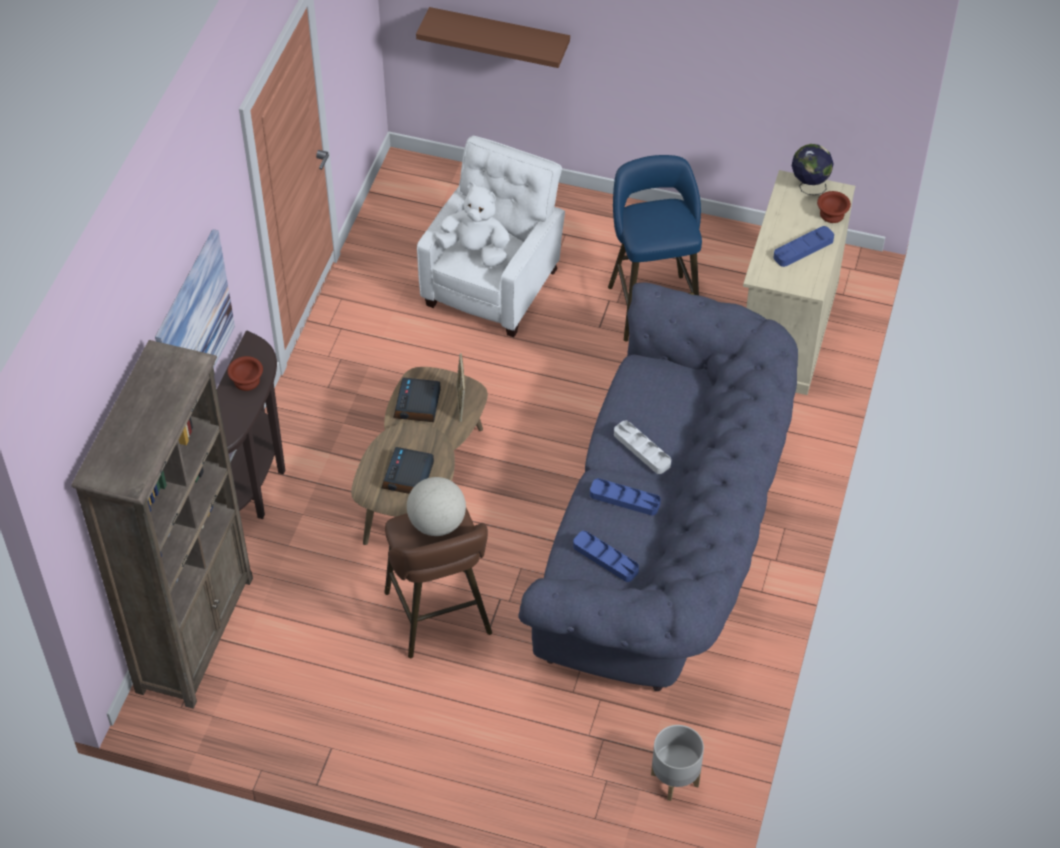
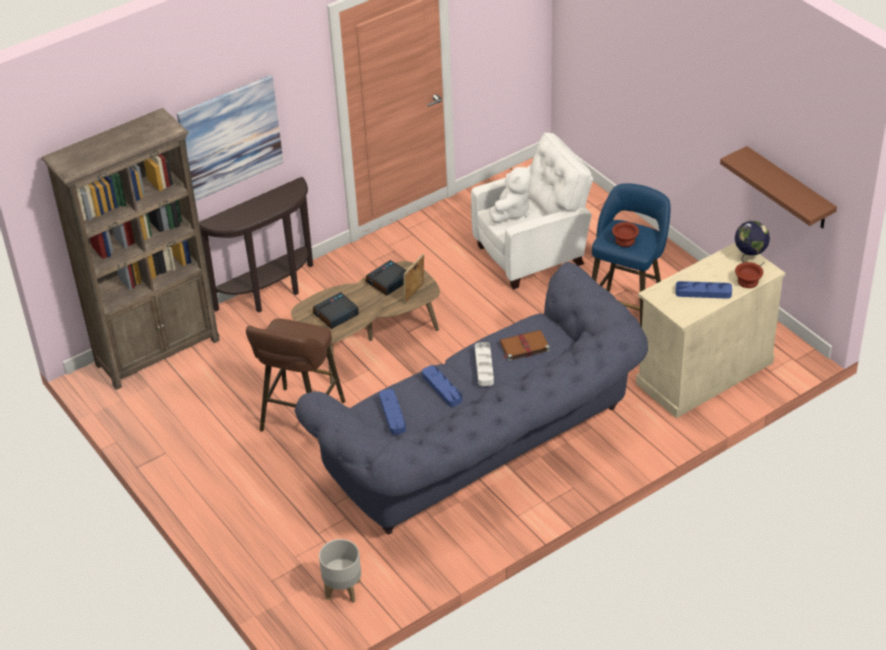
camera: 40 degrees right, 10 degrees down
brown bowl [227,356,263,391] -> brown bowl moved to [612,222,639,247]
globe [407,477,466,536] -> none
brown shelf [416,7,570,68] -> brown shelf moved to [720,146,837,229]
white plush toy [433,183,510,267] -> white plush toy turned 60 degrees clockwise [489,165,531,223]
none -> brown book [500,330,550,361]

